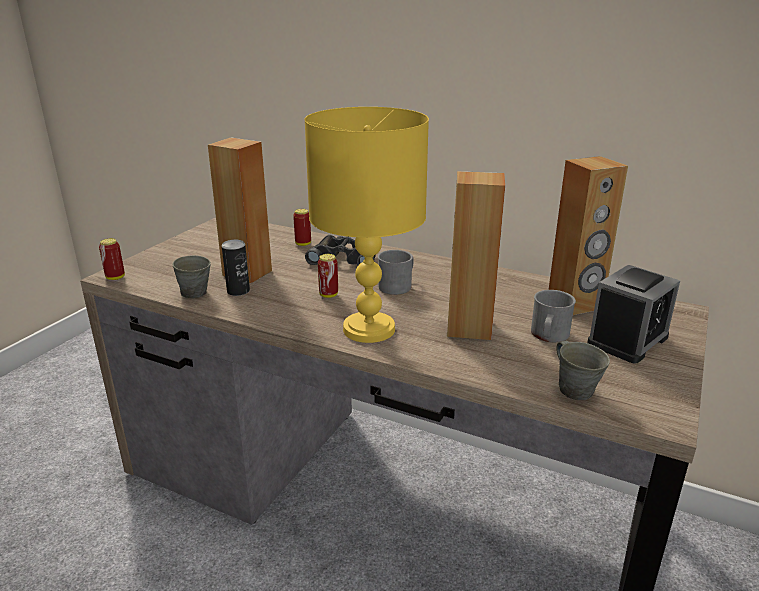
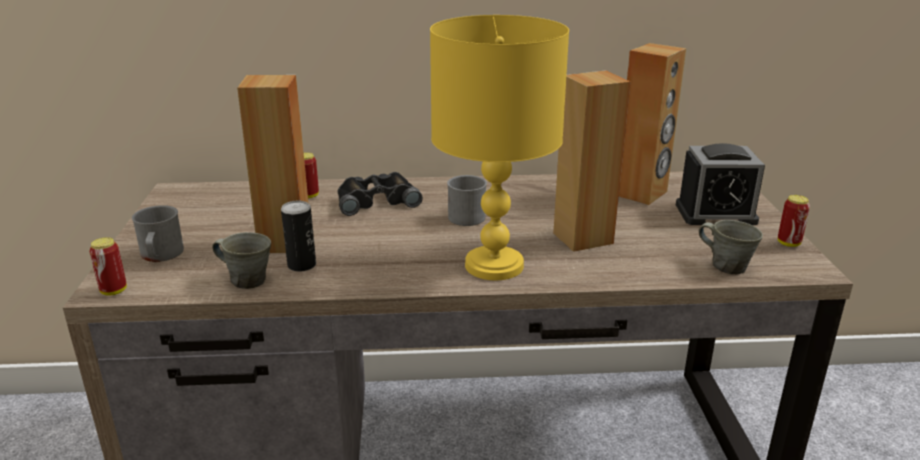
camera: 30 degrees left, 0 degrees up
can [318,254,338,298] -> can moved to [778,195,810,247]
grey mug [531,290,576,342] -> grey mug moved to [132,205,184,262]
alarm clock [587,265,680,364] -> alarm clock turned 75 degrees clockwise [676,143,765,225]

